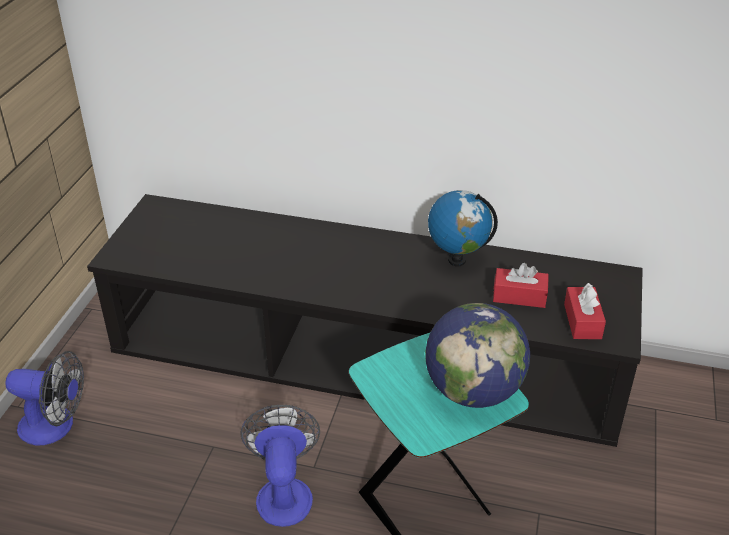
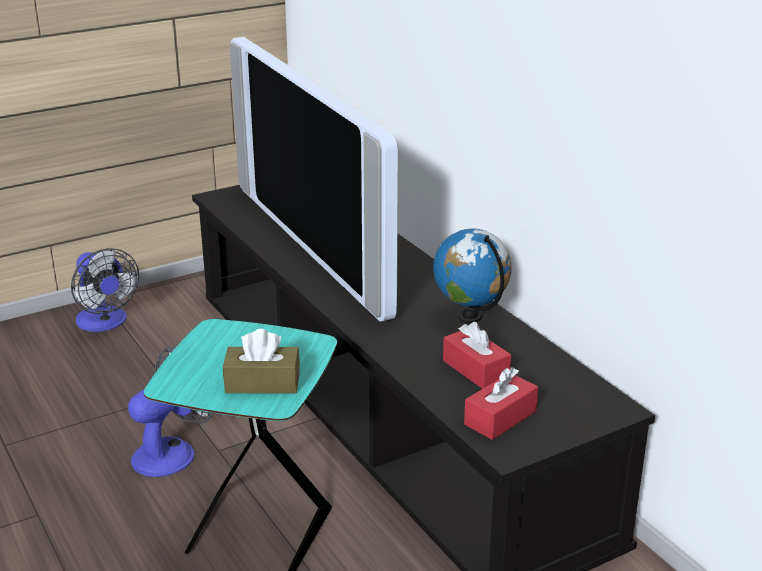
camera: 45 degrees right, 10 degrees down
globe [425,303,530,408] -> brown tissue box [223,329,300,394]
none -> television [230,37,398,322]

